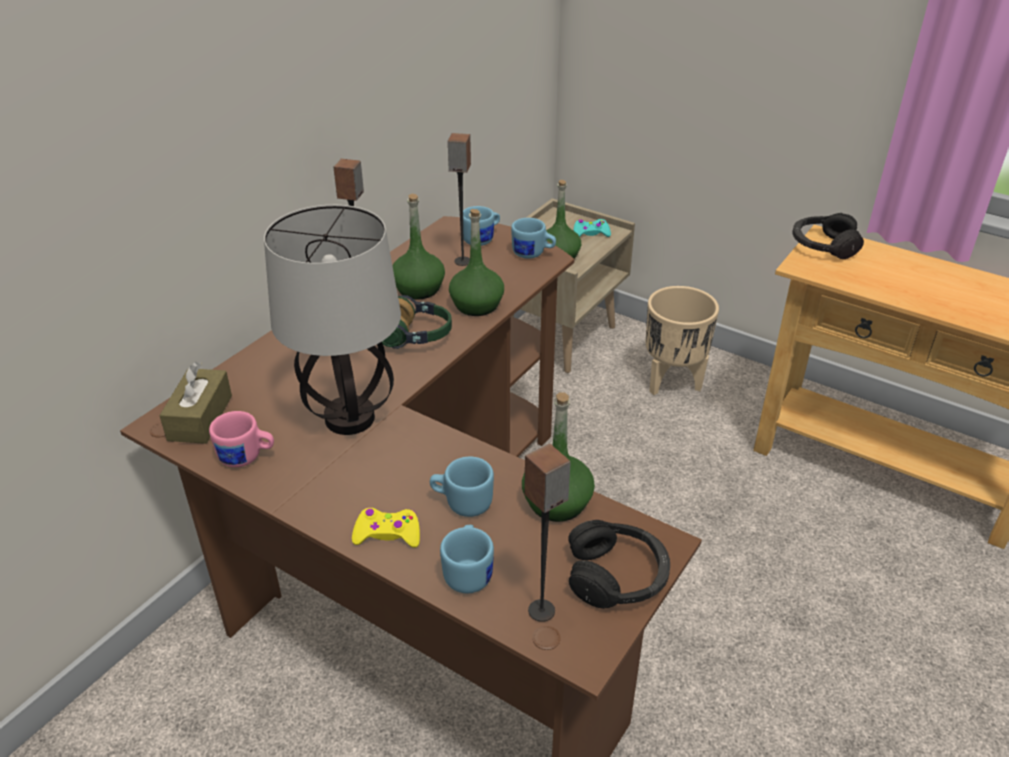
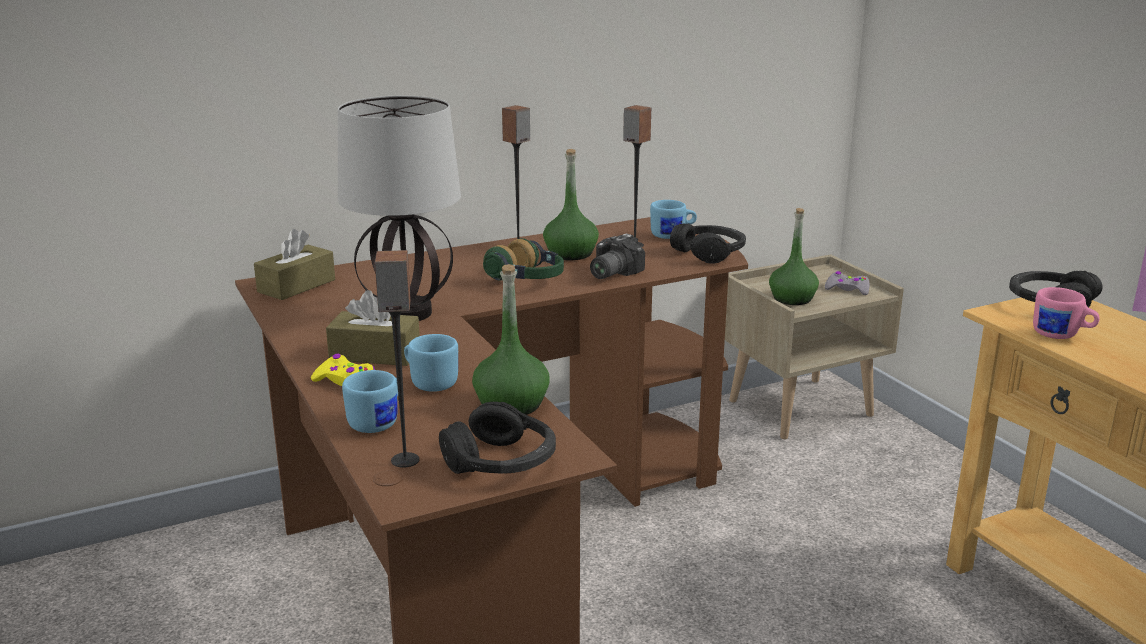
camera: 30 degrees right, 15 degrees down
pink mug [209,411,274,467] -> pink mug moved to [1033,287,1100,339]
green bottle [449,209,504,316] -> camera [590,234,645,279]
blue mug [511,218,556,259] -> black headphones [670,224,746,264]
turquoise game controller [573,219,611,237] -> grey game controller [825,271,869,295]
beige planter [646,286,719,395] -> none
none -> brown tissue box [326,290,420,366]

